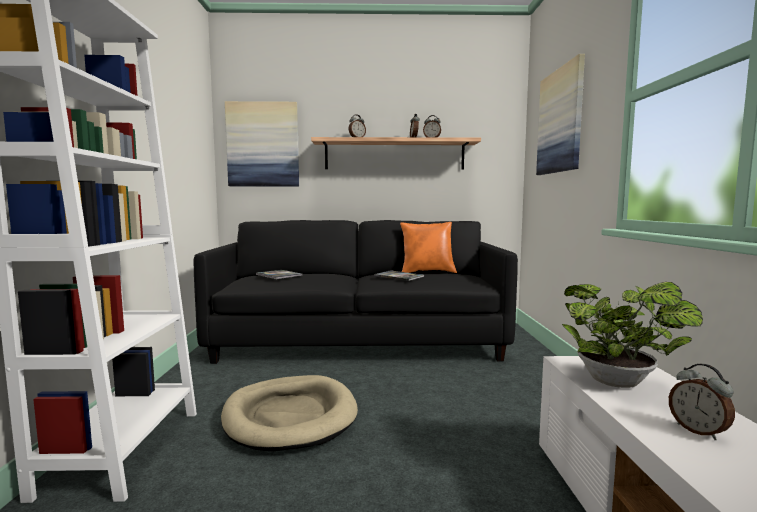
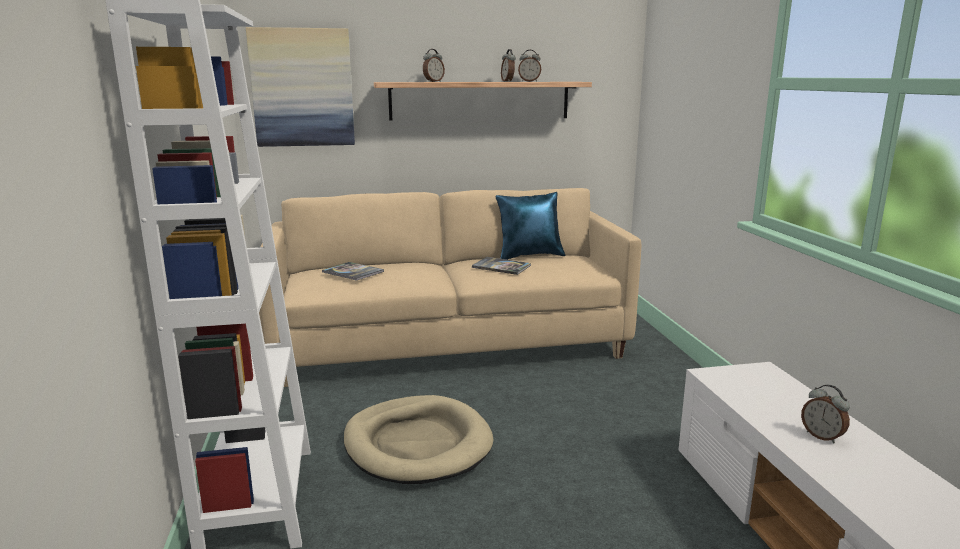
camera: 10 degrees left, 10 degrees up
black sofa [194,220,518,364] -> beige sofa [259,188,641,387]
orange pillow [400,222,457,273] -> blue pillow [496,192,565,260]
picture [536,54,585,175] -> none
potted plant [562,282,703,388] -> none

